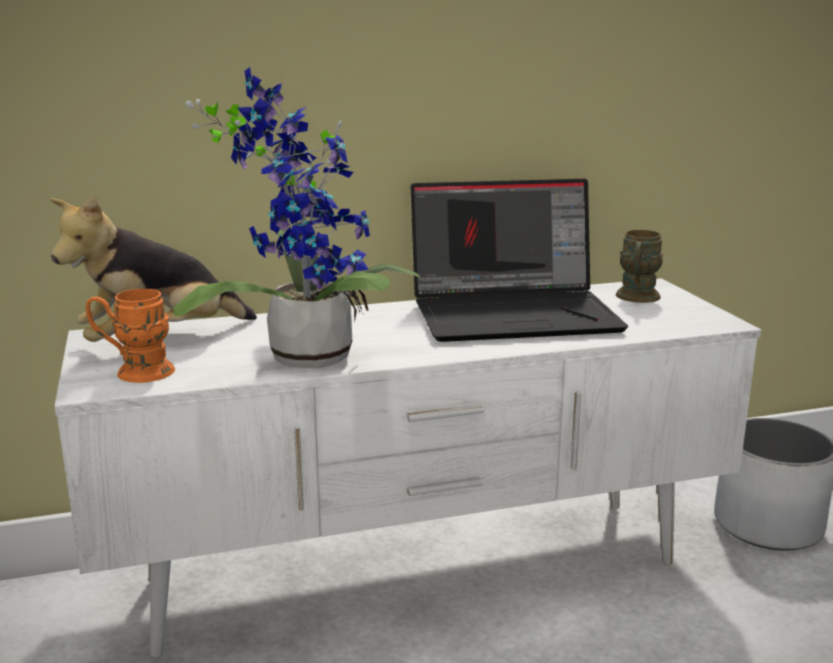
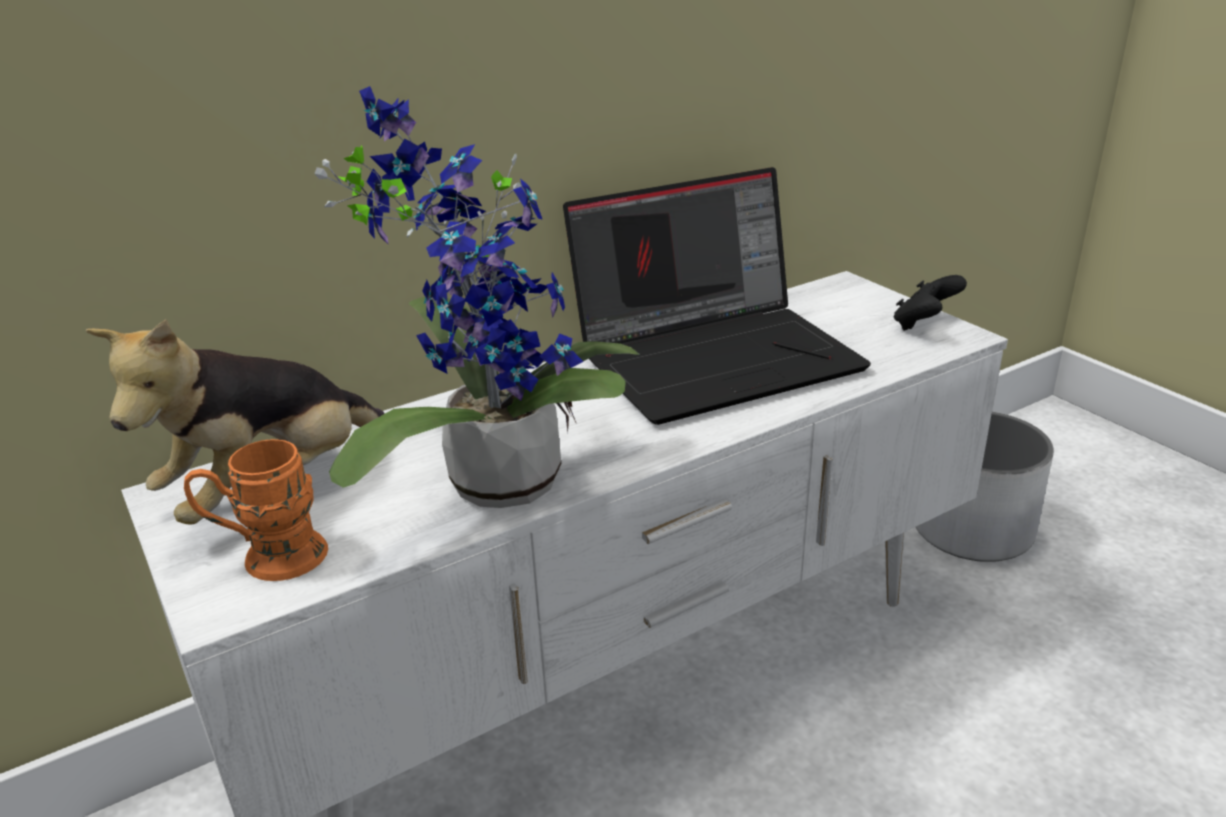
camera: 15 degrees left, 10 degrees up
brown mug [616,230,664,303] -> none
none -> black game controller [894,275,967,331]

